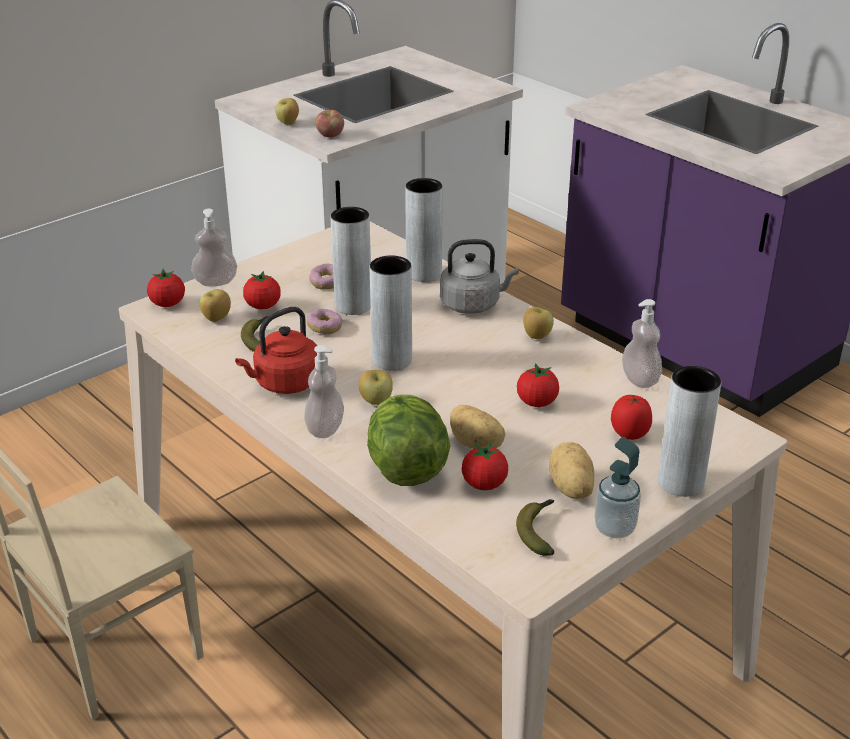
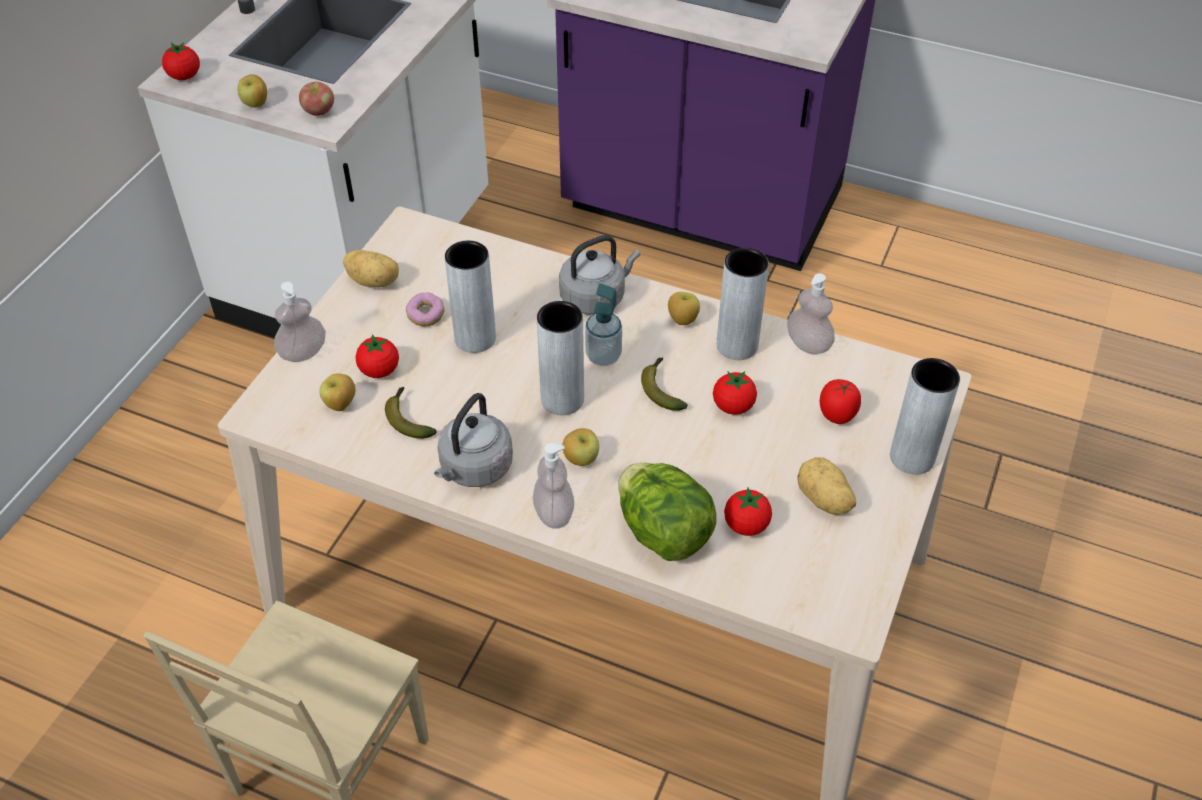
camera: 25 degrees left, 15 degrees up
tomato [147,269,185,307] -> tomato moved to [162,42,200,80]
red kettle [235,307,317,394] -> grey kettle [434,393,513,487]
donut [306,309,342,334] -> none
grey vase [405,178,443,282] -> grey vase moved to [717,248,769,360]
potato [450,405,505,449] -> potato moved to [343,250,399,287]
banana [516,499,554,556] -> banana moved to [641,358,688,411]
soap dispenser [595,437,641,538] -> soap dispenser moved to [585,283,622,366]

